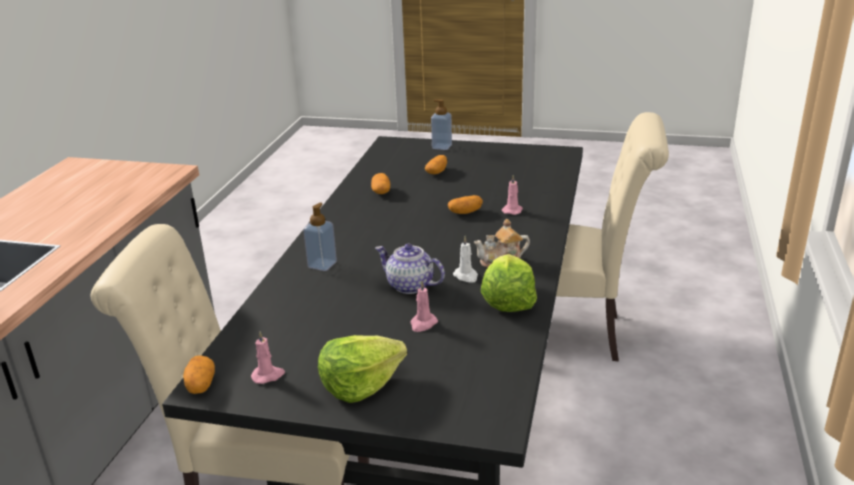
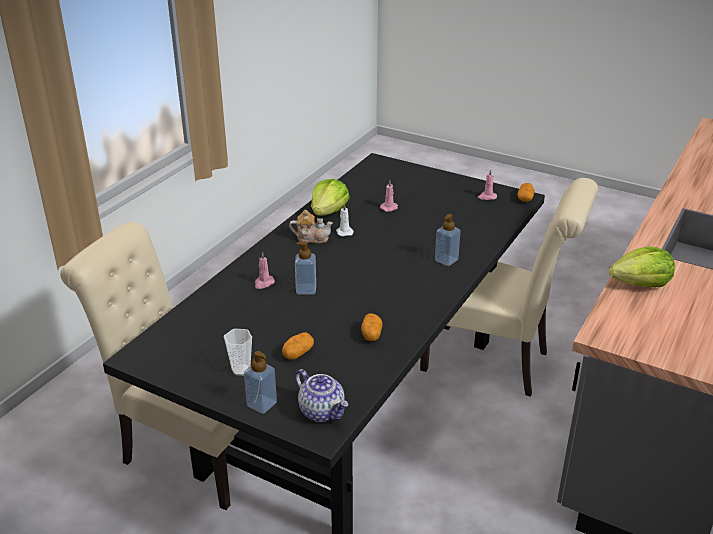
camera: 165 degrees left, 5 degrees up
lettuce [318,335,407,403] -> lettuce moved to [609,247,675,287]
teapot [375,244,445,294] -> teapot moved to [295,369,348,422]
potato [448,195,483,214] -> soap dispenser [295,242,316,295]
none -> cup [224,329,252,376]

